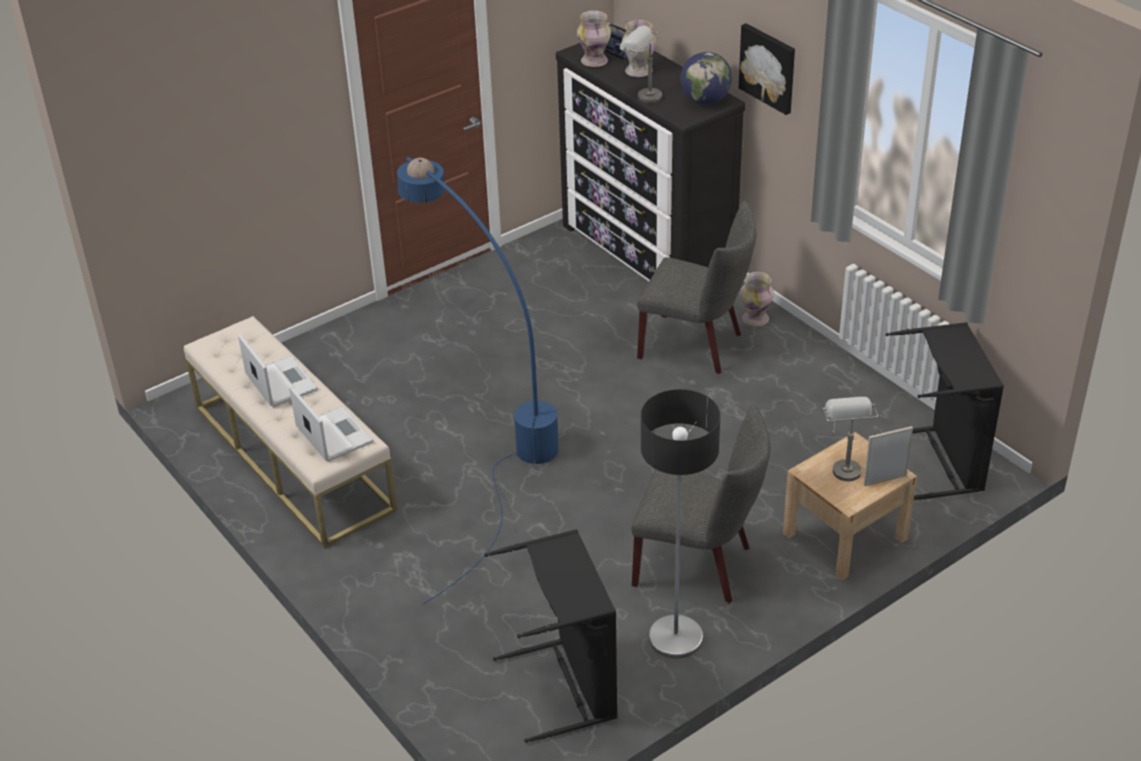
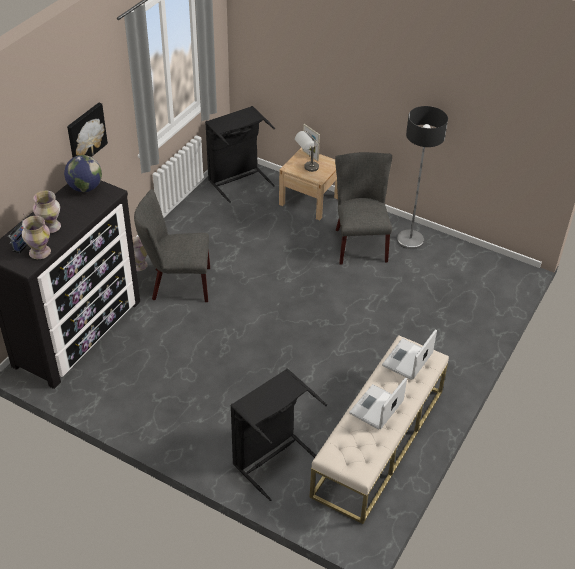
camera: 115 degrees left, 5 degrees up
blue floor lamp [397,157,559,605] -> none
black laundry basket [484,529,617,743] -> black laundry basket moved to [230,368,327,501]
grey table lamp [620,26,662,103] -> none
grey chair [637,201,756,374] -> grey chair turned 90 degrees counterclockwise [134,189,210,302]

